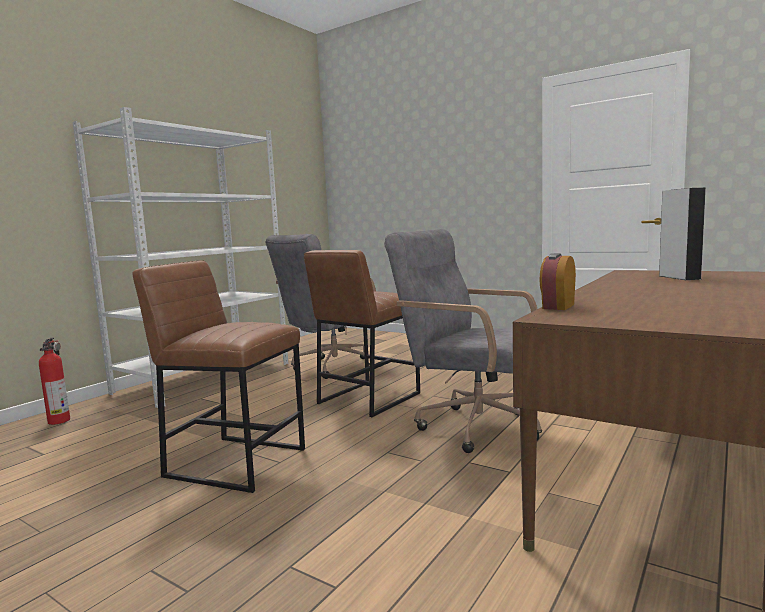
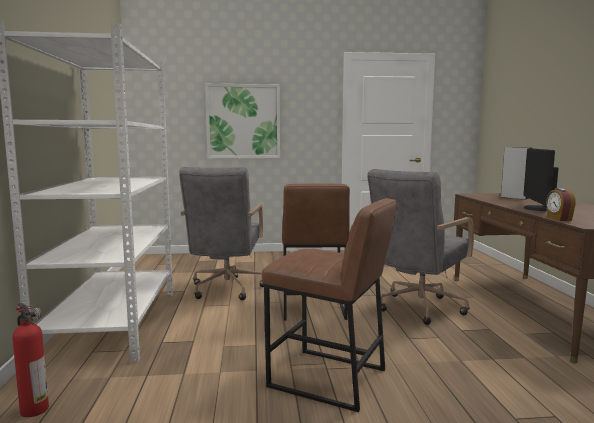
camera: 40 degrees left, 0 degrees up
brown chair [132,260,305,493] -> brown chair turned 135 degrees counterclockwise [262,198,397,412]
grey office chair [384,229,542,453] -> grey office chair turned 45 degrees counterclockwise [368,169,474,325]
none -> picture [205,84,280,159]
none -> monitor [523,148,558,211]

